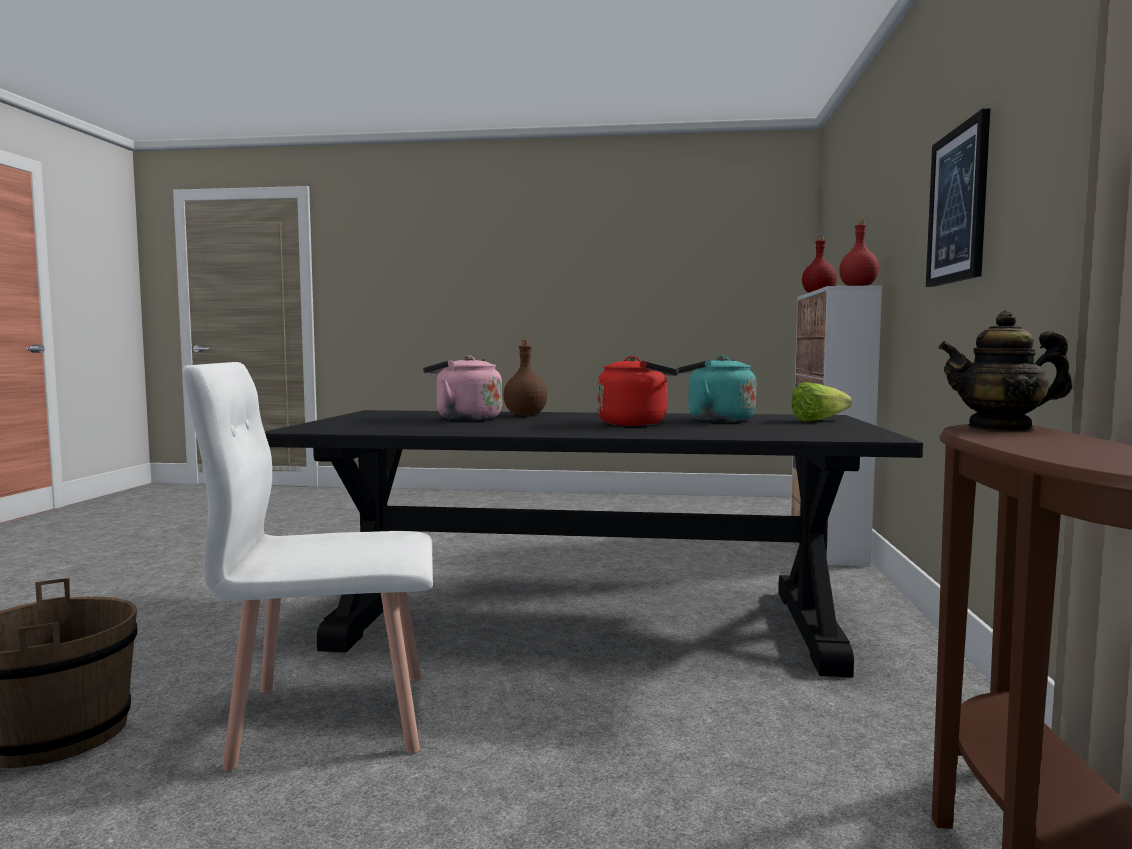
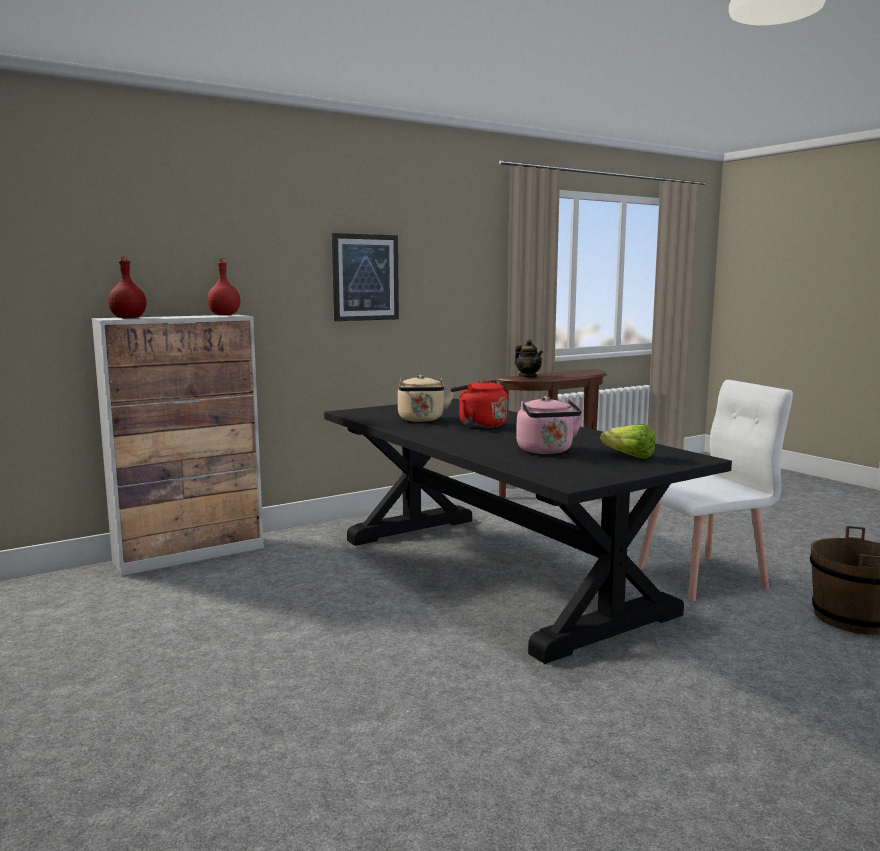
camera: 130 degrees left, 5 degrees up
white chair [183,362,433,770] -> white chair turned 60 degrees counterclockwise [634,380,793,601]
brown bottle [503,340,547,416] -> none
turquoise kettle [677,355,756,422] -> beige kettle [398,375,453,422]
lettuce [791,382,852,421] -> lettuce moved to [600,425,655,459]

